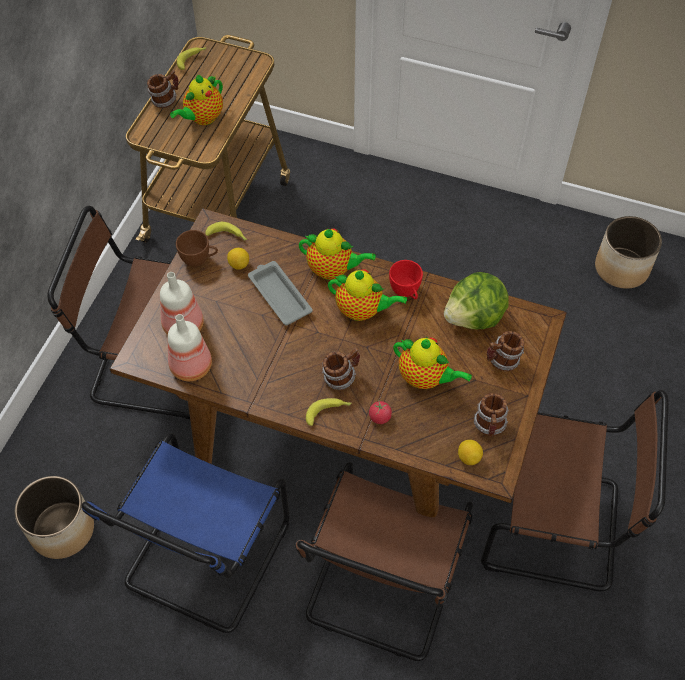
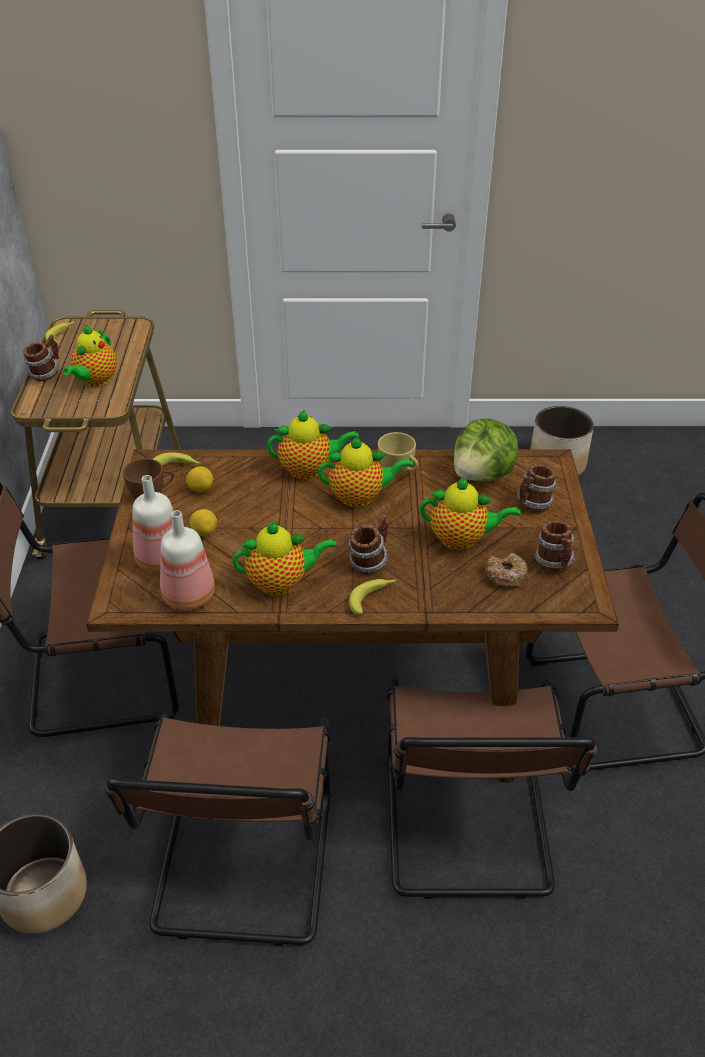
camera: 20 degrees left, 15 degrees down
blue chair [82,433,290,633] -> brown chair [104,709,331,946]
grey tray [248,261,313,326] -> none
tomato [369,399,392,424] -> none
red cup [389,260,423,299] -> yellow cup [378,432,418,475]
lemon [458,440,483,465] -> lemon moved to [190,509,217,536]
none -> teapot [232,521,337,596]
none -> donut [486,553,529,589]

